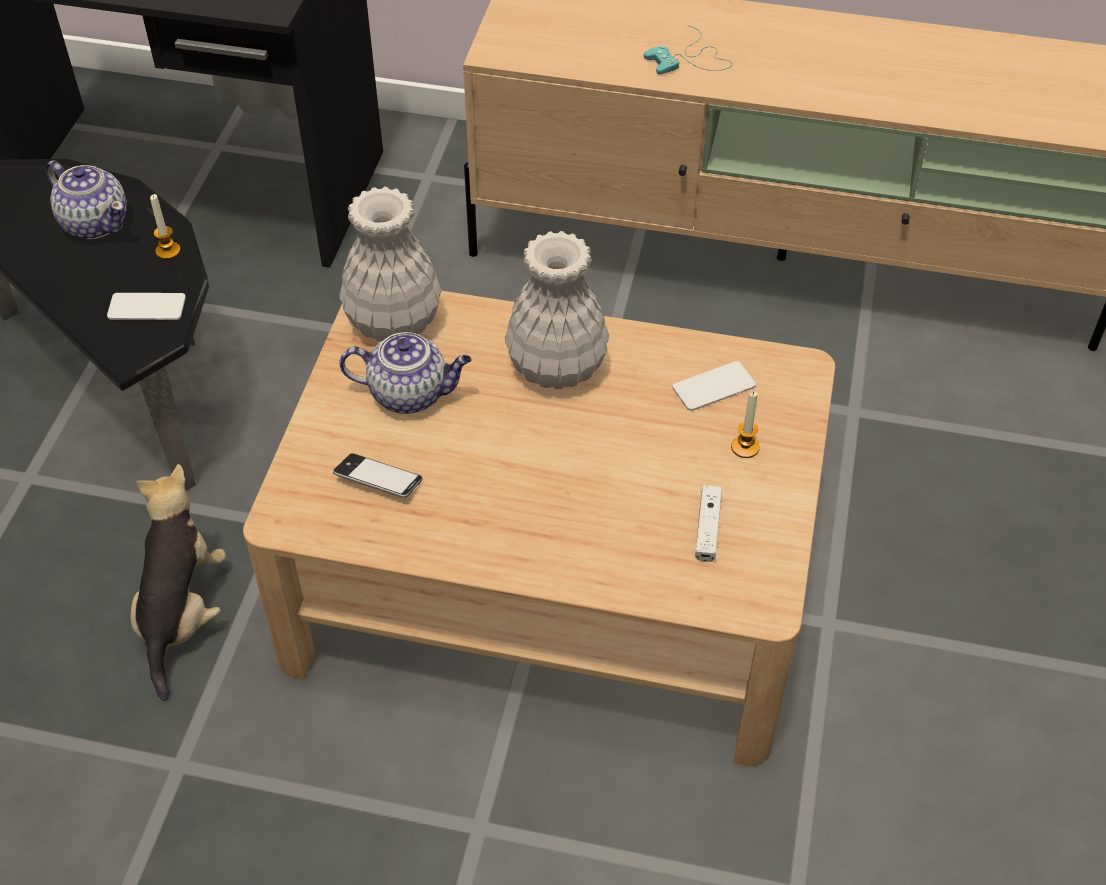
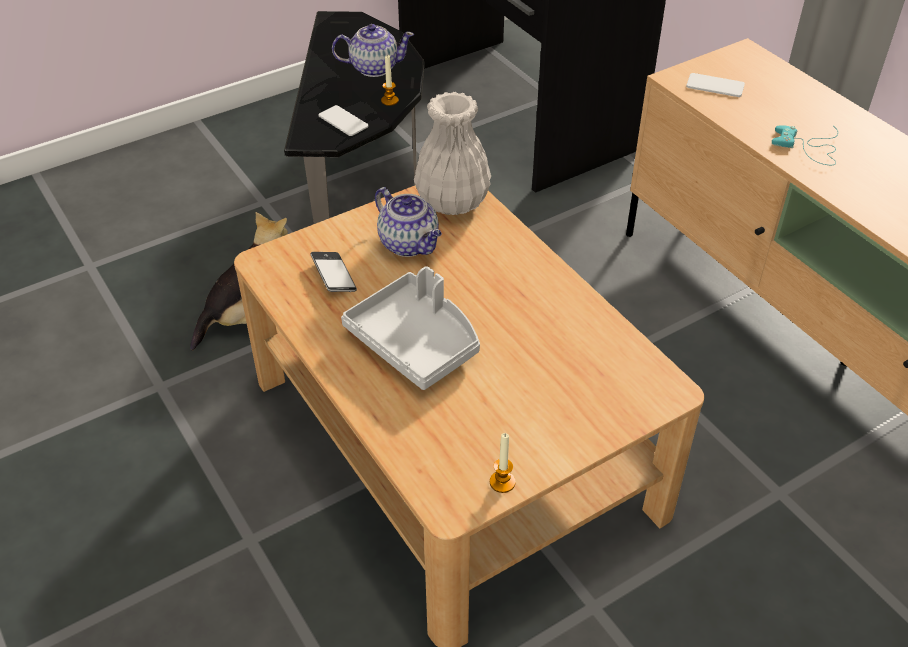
camera: 45 degrees right, 5 degrees down
teapot [46,160,127,239] -> teapot turned 90 degrees counterclockwise [332,24,414,77]
white vase [505,231,609,389] -> none
phone [673,361,756,411] -> phone moved to [686,73,745,97]
white game controller [695,485,722,562] -> none
candle [731,391,759,458] -> candle moved to [490,433,516,493]
none -> grey tray [341,266,480,390]

